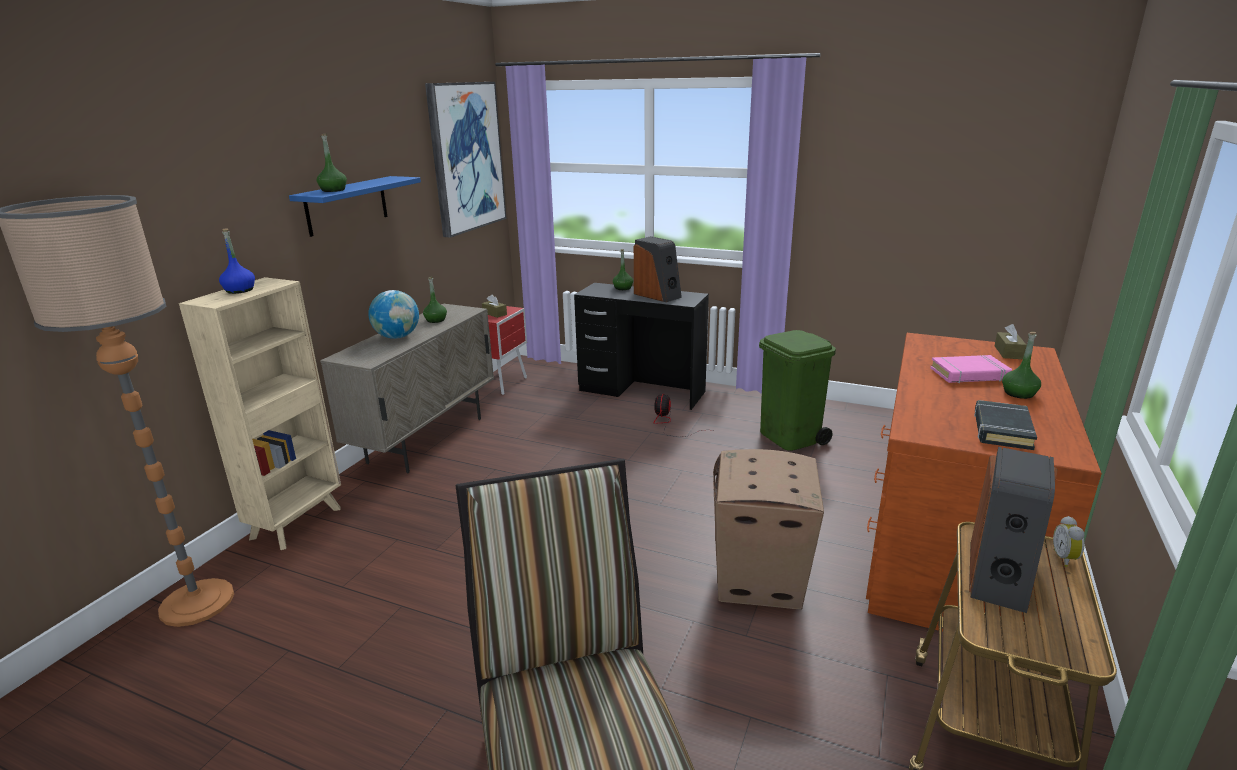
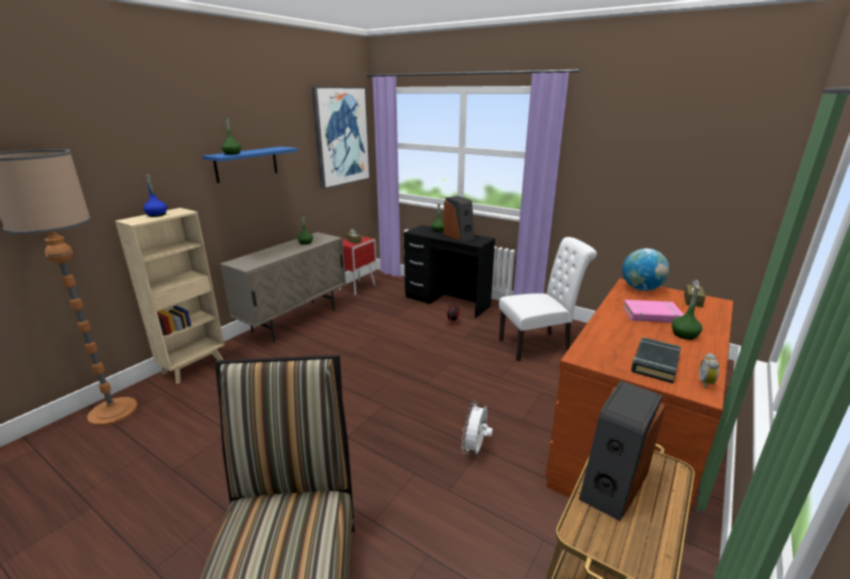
camera: 10 degrees right, 0 degrees up
globe [368,290,419,339] -> globe moved to [622,248,669,291]
cardboard box [713,449,824,610] -> white fan [461,400,493,454]
green trash can [759,330,836,451] -> white chair [499,237,597,361]
alarm clock [1053,516,1085,567] -> alarm clock moved to [699,353,719,389]

